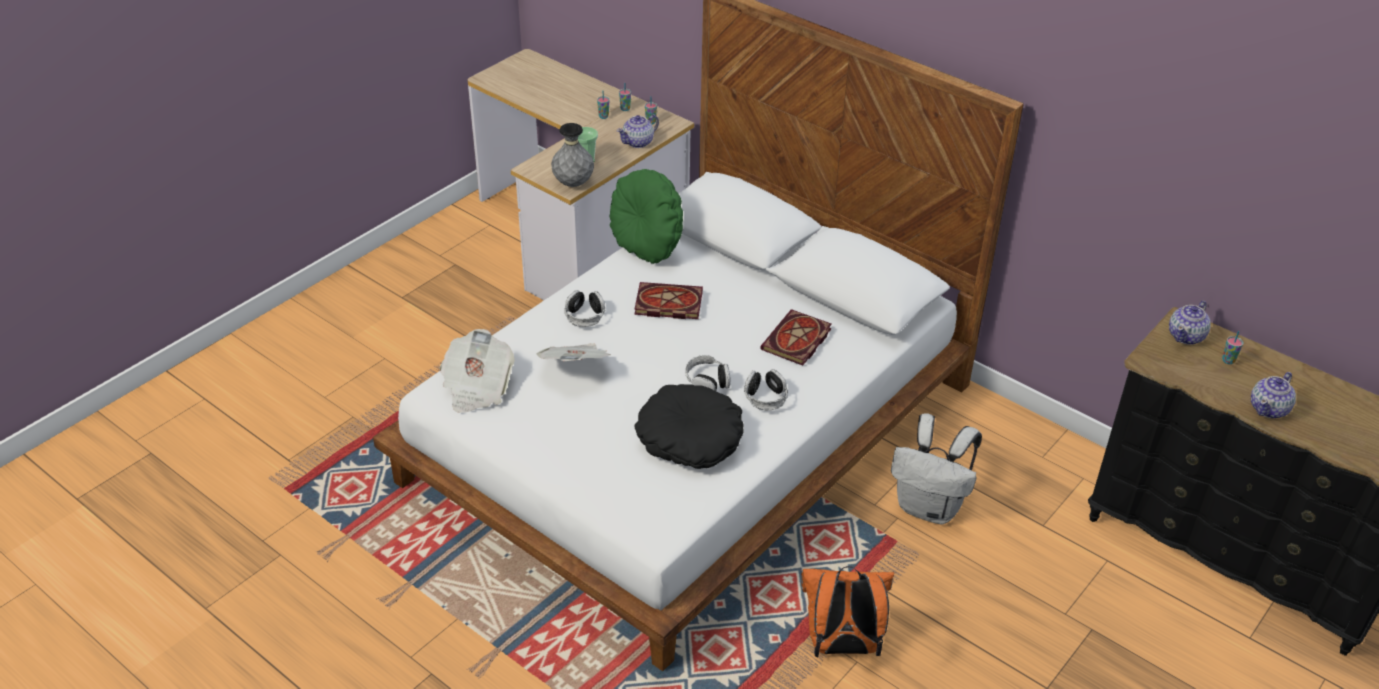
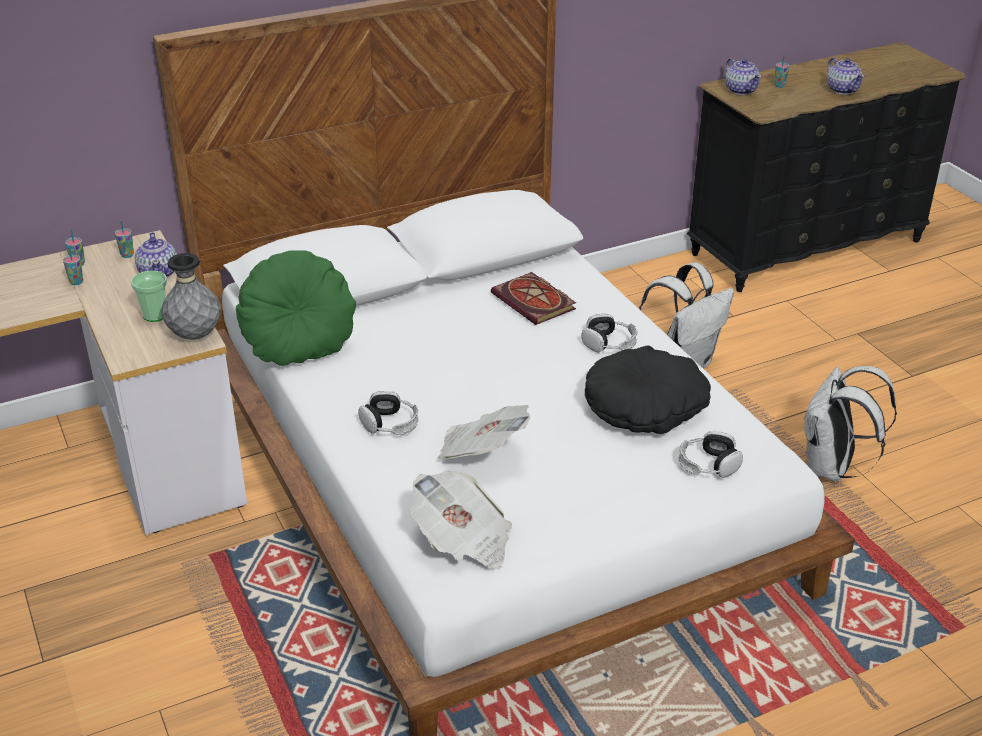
camera: 65 degrees left, 5 degrees down
book [634,282,703,319] -> none
headphones [686,355,730,391] -> headphones moved to [679,431,743,478]
orange backpack [801,566,894,657] -> white backpack [804,366,897,482]

